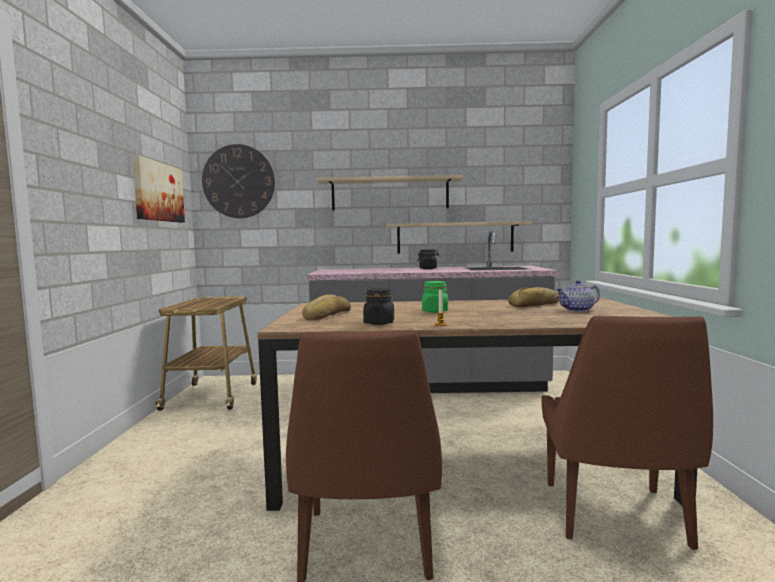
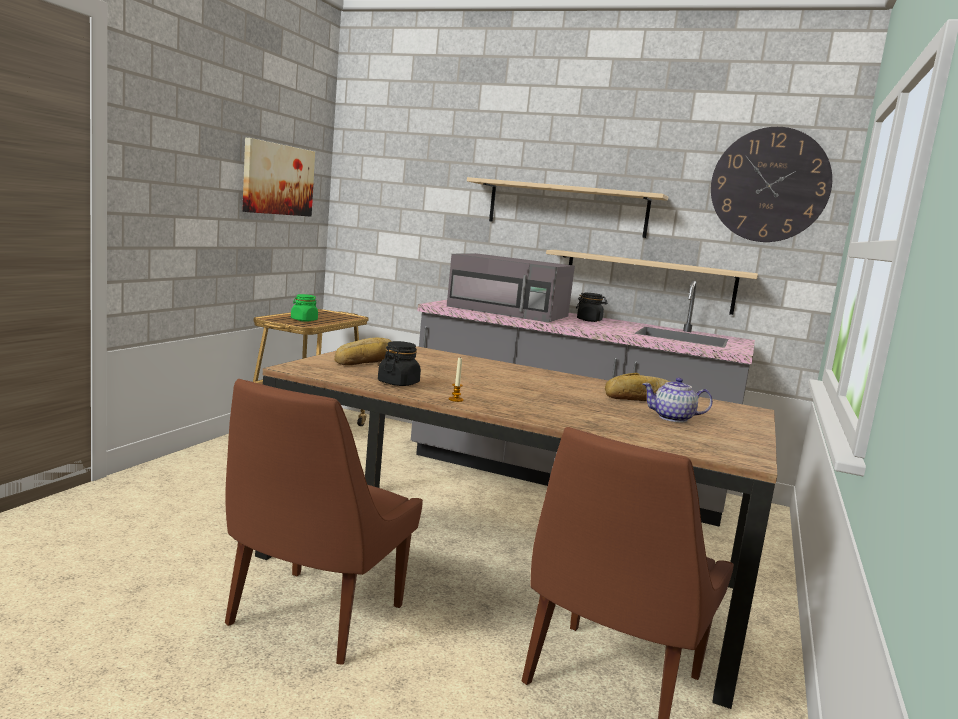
camera: 20 degrees right, 5 degrees up
wall clock [202,144,275,218] -> wall clock moved to [711,127,832,242]
green jar [422,281,448,313] -> green jar moved to [291,294,318,321]
none -> grey microwave [447,253,575,323]

